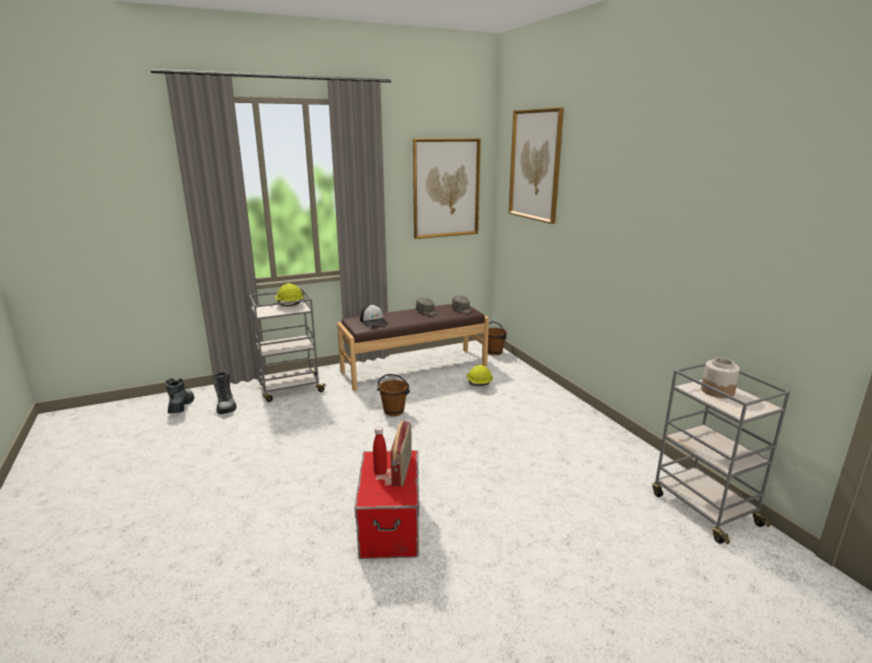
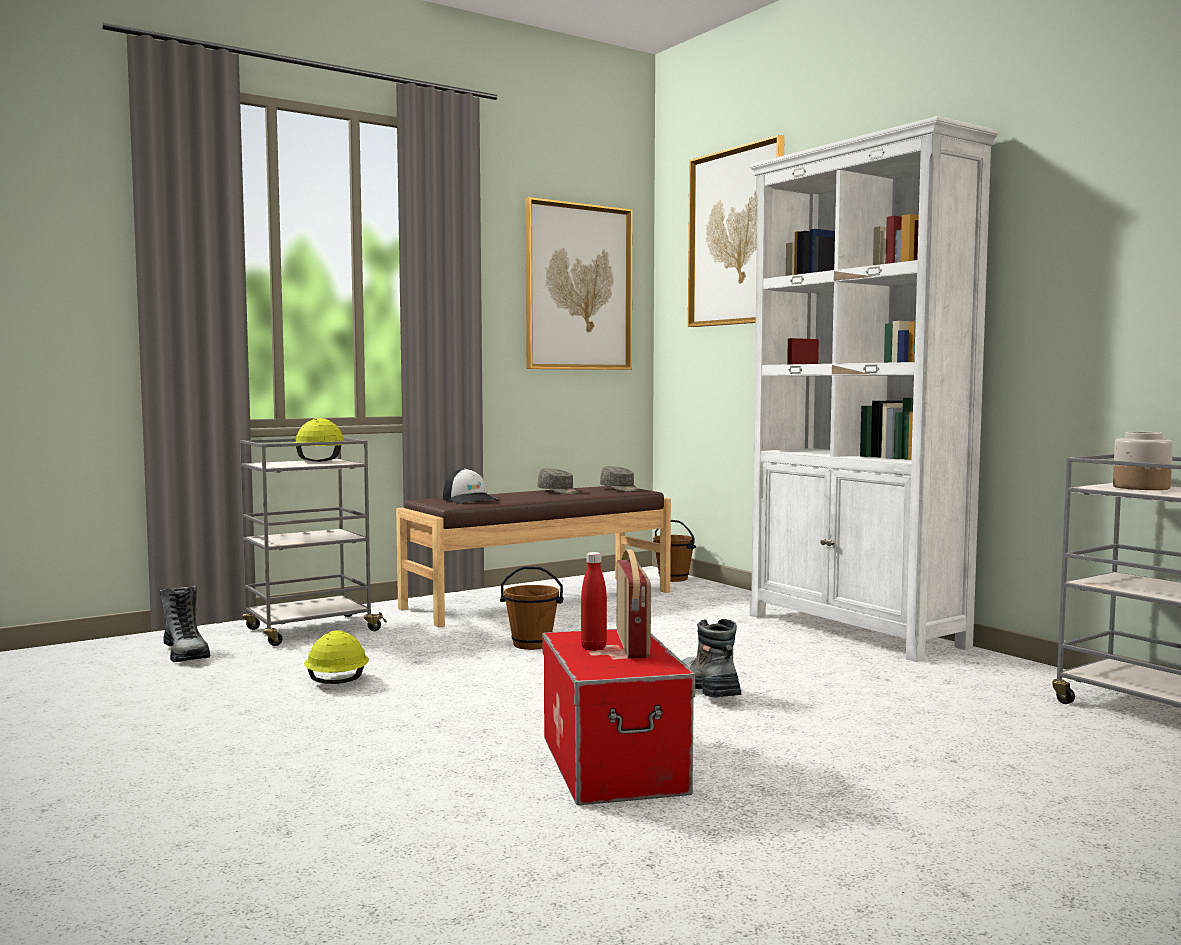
camera: 10 degrees left, 15 degrees down
boot [165,378,194,413] -> boot moved to [682,619,741,698]
yellow hard hat [467,365,493,386] -> yellow hard hat moved to [304,630,369,684]
none -> white bookcase [749,116,998,662]

